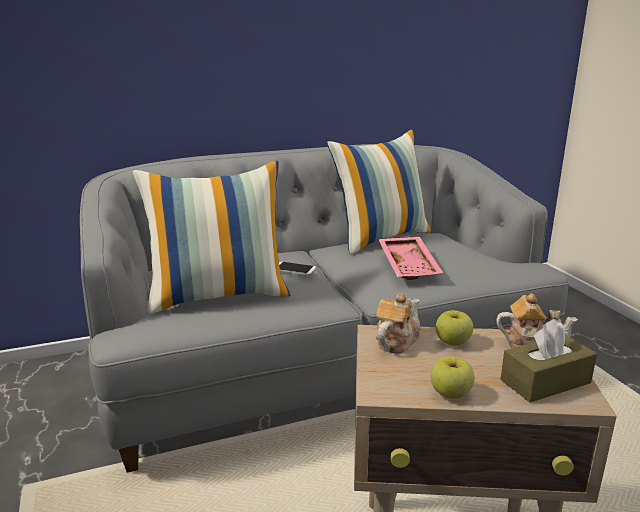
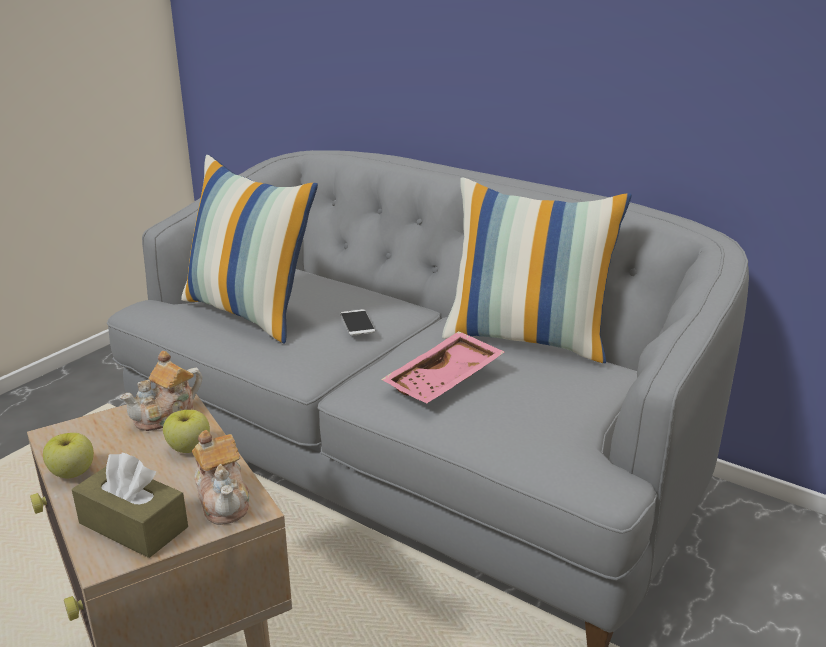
camera: 55 degrees right, 5 degrees up
teapot [376,293,421,354] -> teapot turned 135 degrees clockwise [120,351,202,431]

